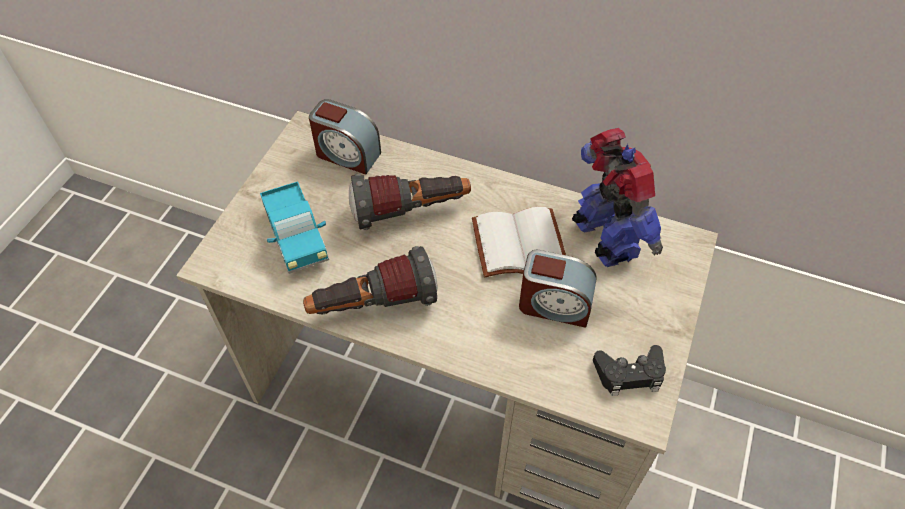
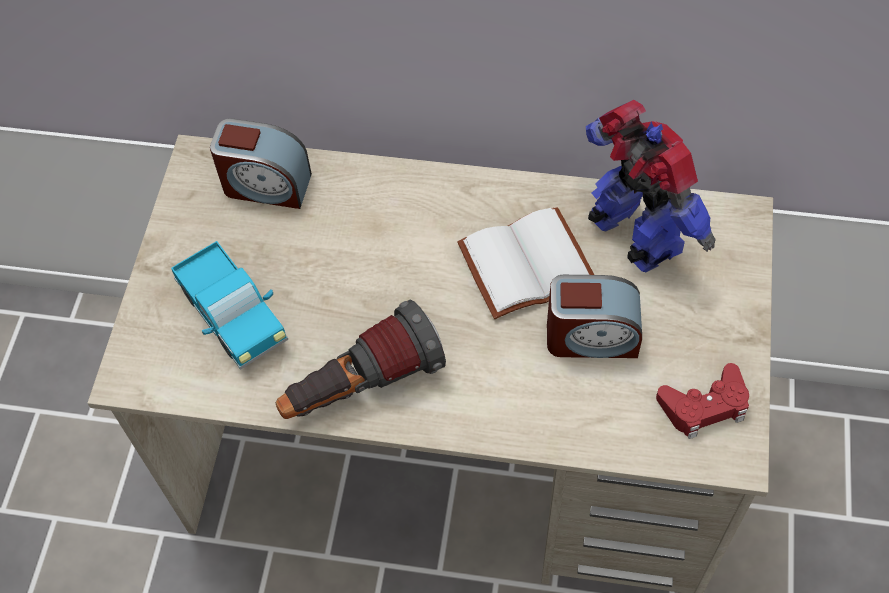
camera: 10 degrees left, 5 degrees up
flashlight [349,173,471,230] -> none
black game controller [593,345,666,396] -> red game controller [656,363,749,439]

